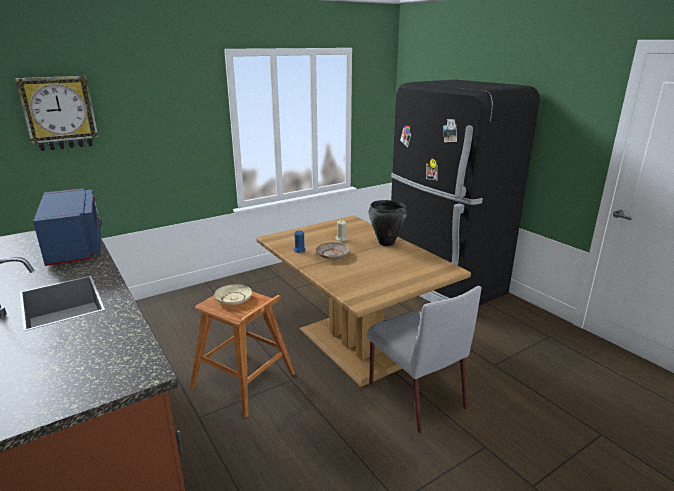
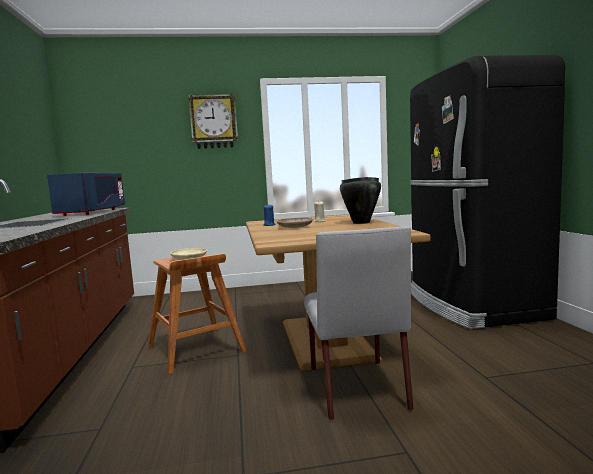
camera: 25 degrees right, 15 degrees down
wall clock [15,76,98,151] -> wall clock moved to [188,94,238,149]

